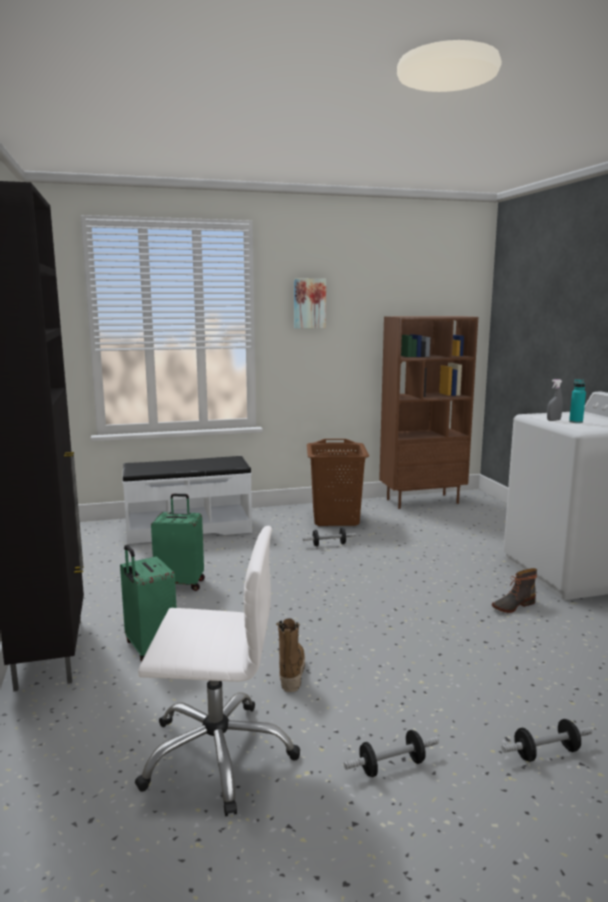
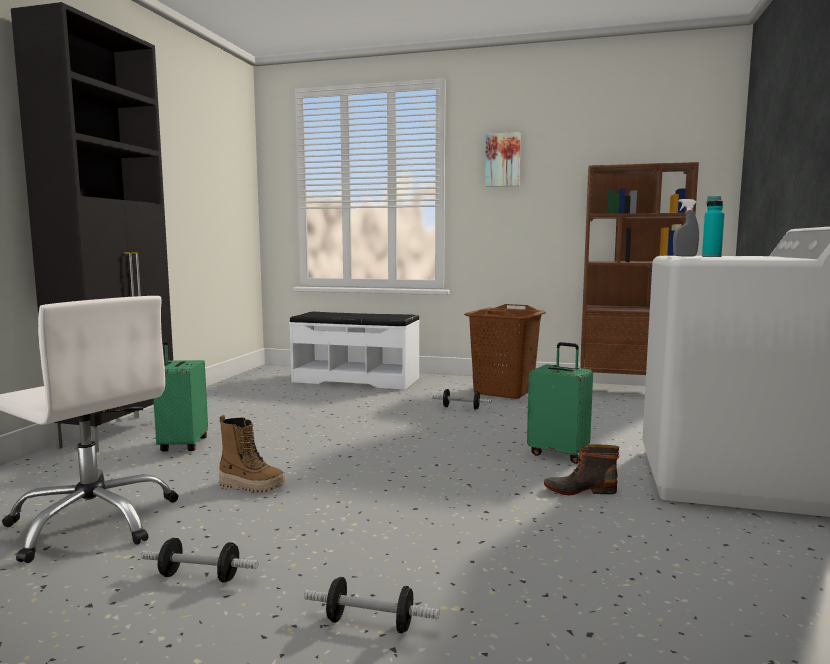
camera: 30 degrees right, 5 degrees down
green suitcase [151,494,205,591] -> green suitcase moved to [527,342,593,464]
boot [276,618,305,692] -> boot turned 75 degrees clockwise [219,415,286,493]

